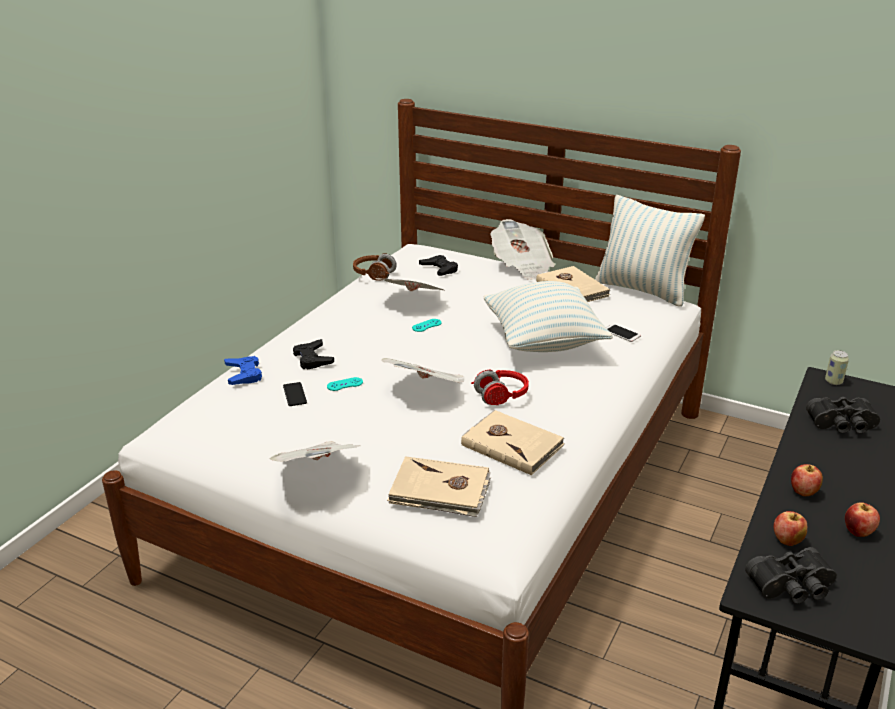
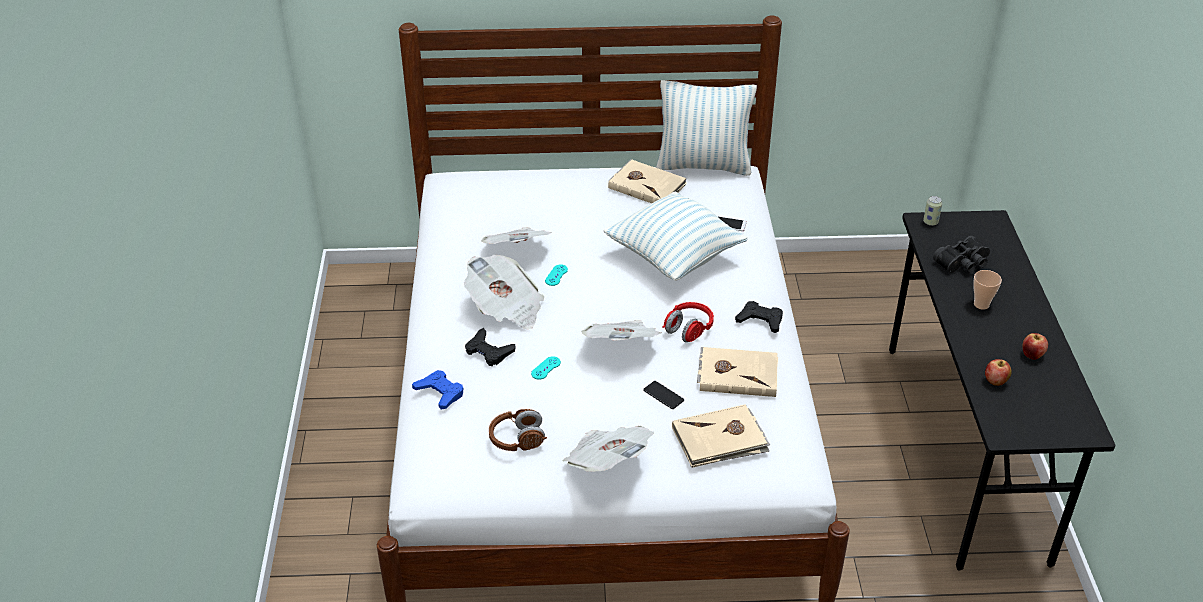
camera: 30 degrees left, 10 degrees up
phone [283,382,307,406] -> phone moved to [643,381,684,409]
brown headphones [353,253,397,281] -> brown headphones moved to [489,409,547,451]
black game controller [419,255,458,276] -> black game controller moved to [735,301,783,333]
newspaper [490,219,555,280] -> newspaper moved to [464,255,544,329]
black binoculars [745,547,837,604] -> none
apple [791,464,823,496] -> none
none -> cup [974,270,1002,310]

